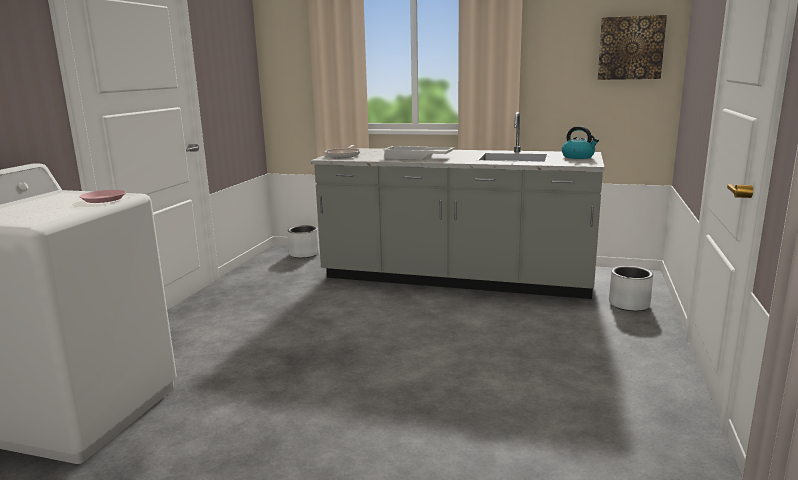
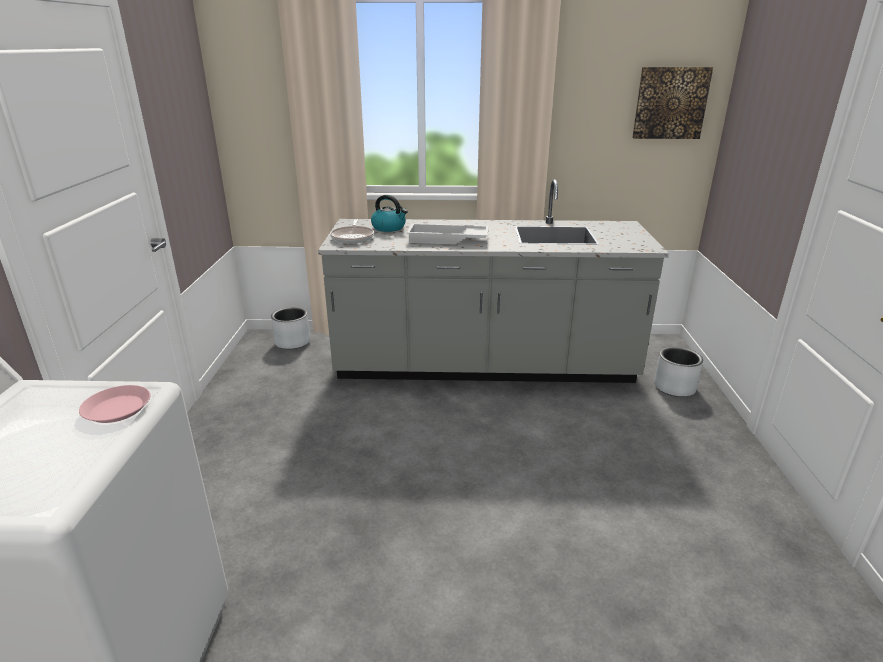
camera: 15 degrees left, 10 degrees up
kettle [562,126,599,159] -> kettle moved to [371,195,408,232]

